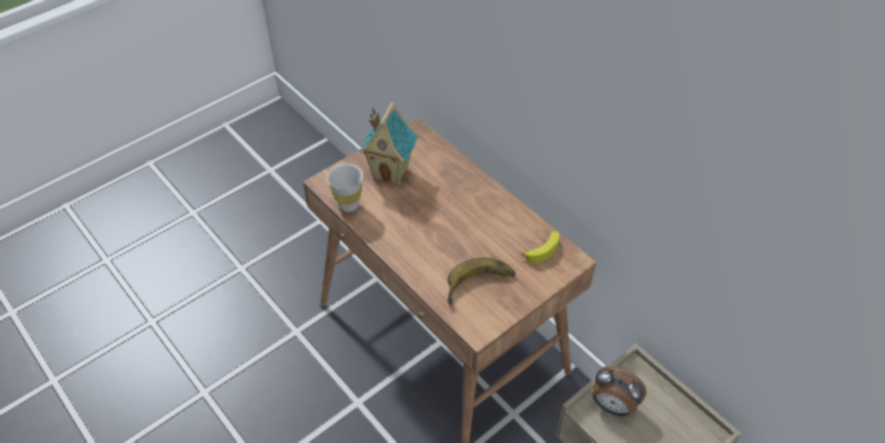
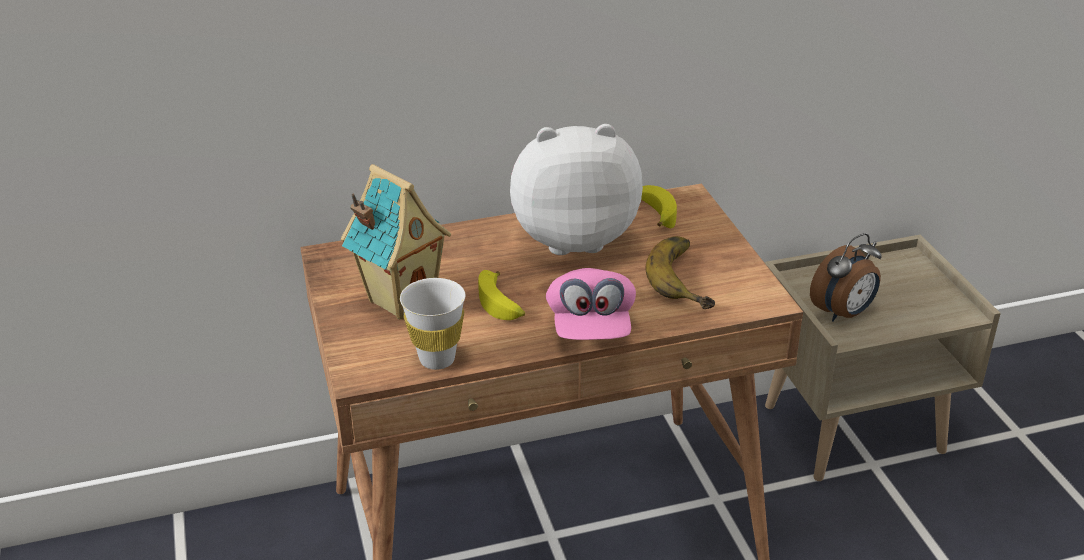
camera: 65 degrees left, 15 degrees down
none -> banana [478,270,525,320]
none -> plush toy [510,124,643,255]
none -> pink cap [546,268,636,340]

